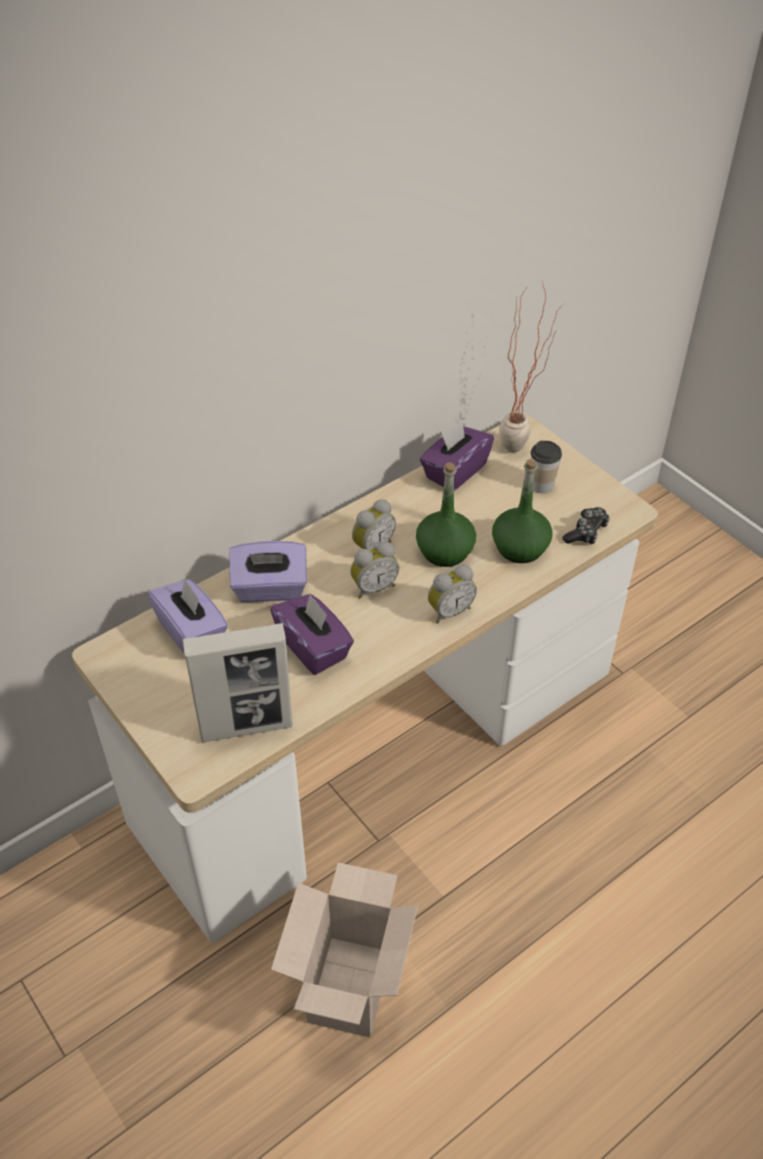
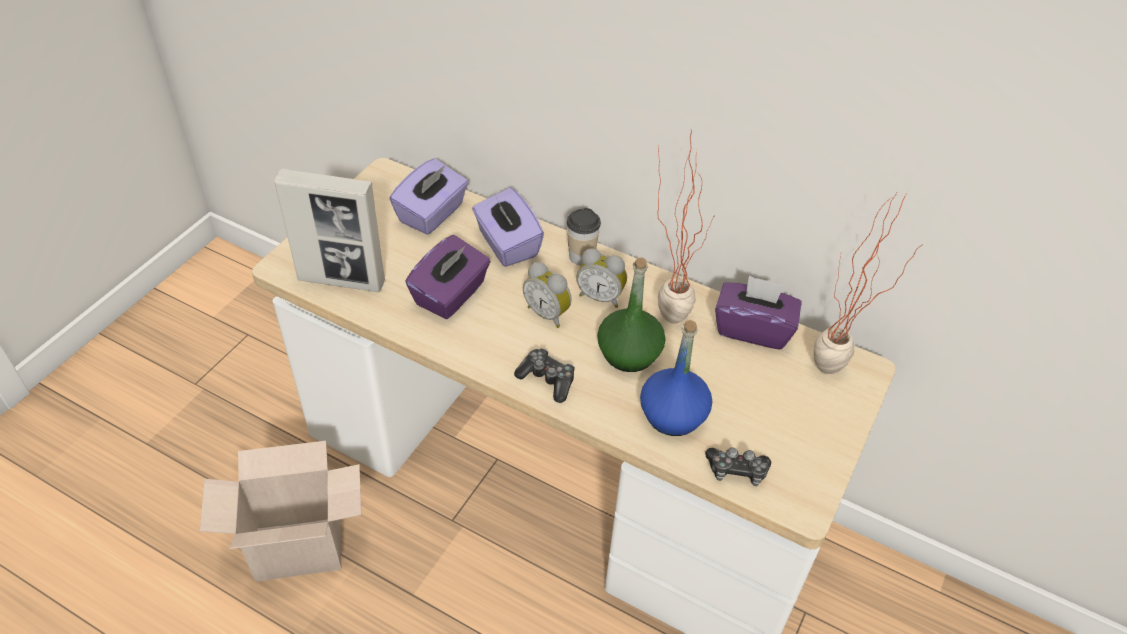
camera: 65 degrees right, 0 degrees up
picture frame [183,623,293,742] -> picture frame turned 45 degrees counterclockwise [274,168,385,292]
alarm clock [428,565,477,624] -> game controller [514,348,575,403]
green bottle [492,459,552,563] -> blue bottle [640,320,712,436]
cup [531,441,562,493] -> cup moved to [567,208,601,265]
none -> potted plant [658,130,716,324]

